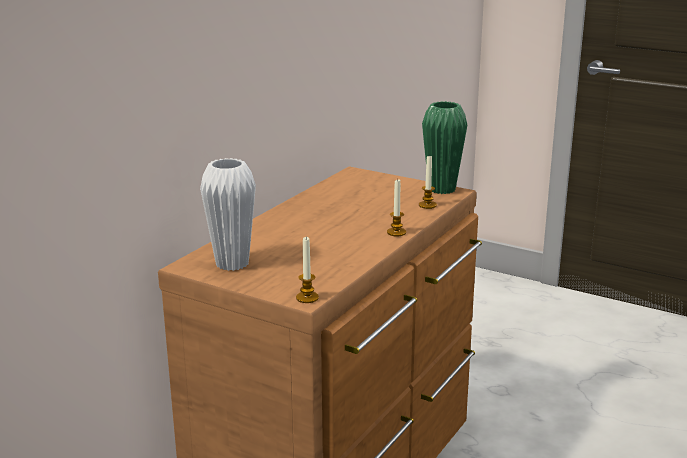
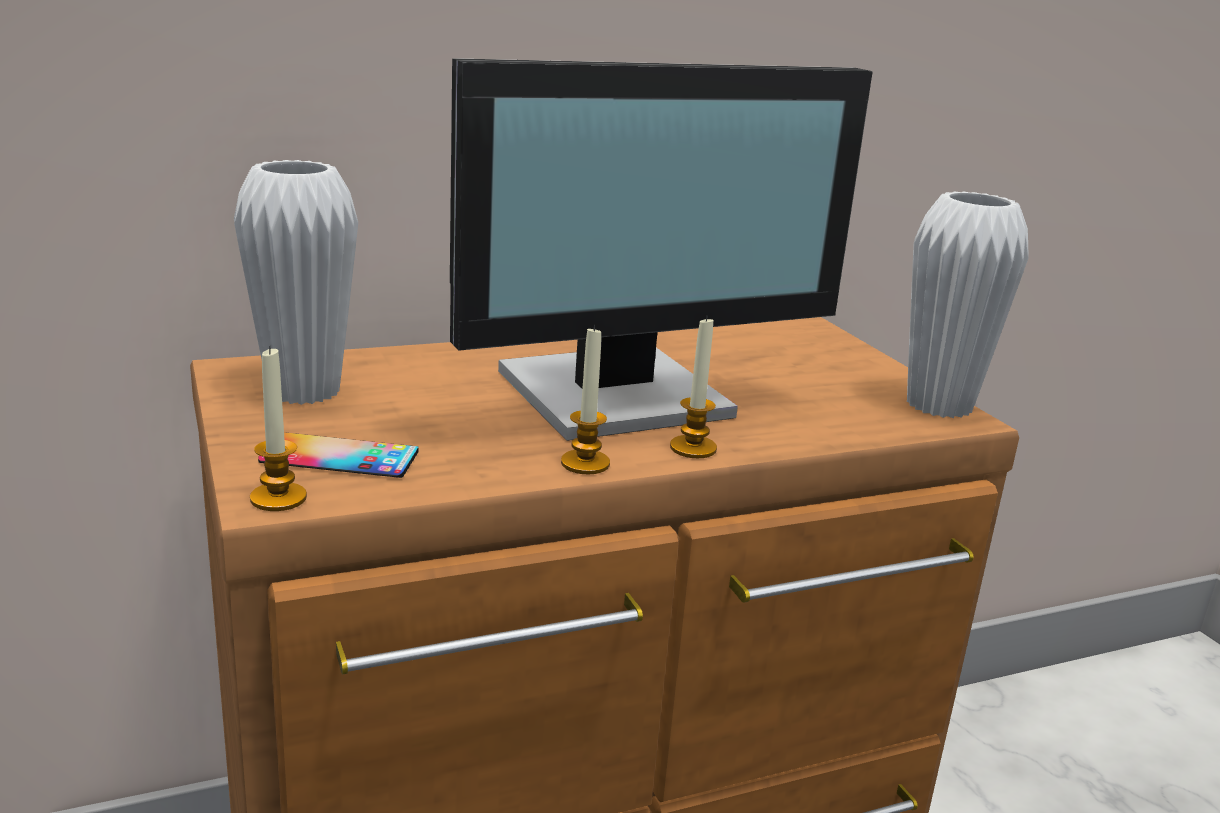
camera: 35 degrees right, 0 degrees up
candle [419,154,437,209] -> candle moved to [561,325,610,474]
green vase [422,101,467,194] -> white vase [907,191,1029,418]
none -> phone [258,432,419,478]
none -> monitor [450,58,873,441]

